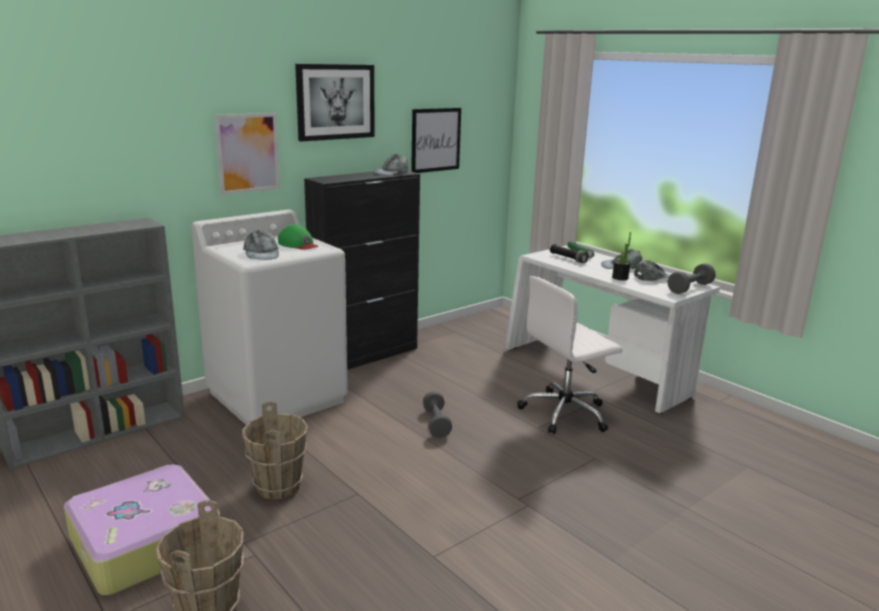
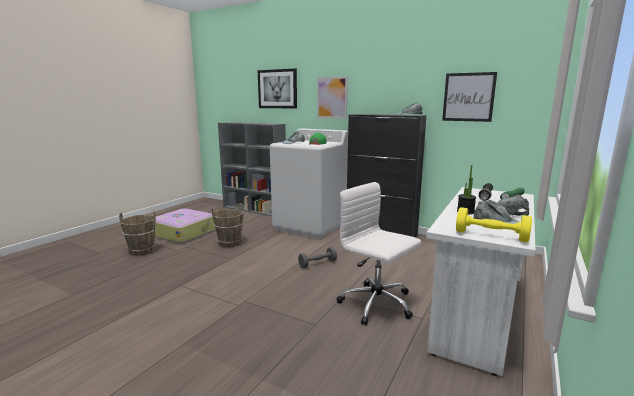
camera: 70 degrees right, 5 degrees down
picture [295,64,375,142] -> picture moved to [258,69,297,109]
grey dumbbell [668,263,715,294] -> yellow dumbbell [456,207,532,242]

